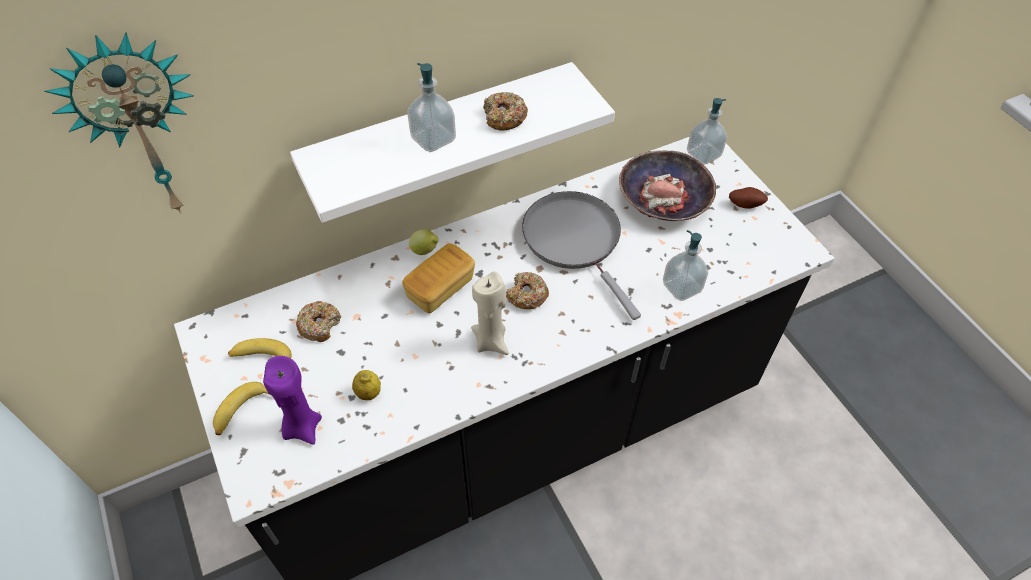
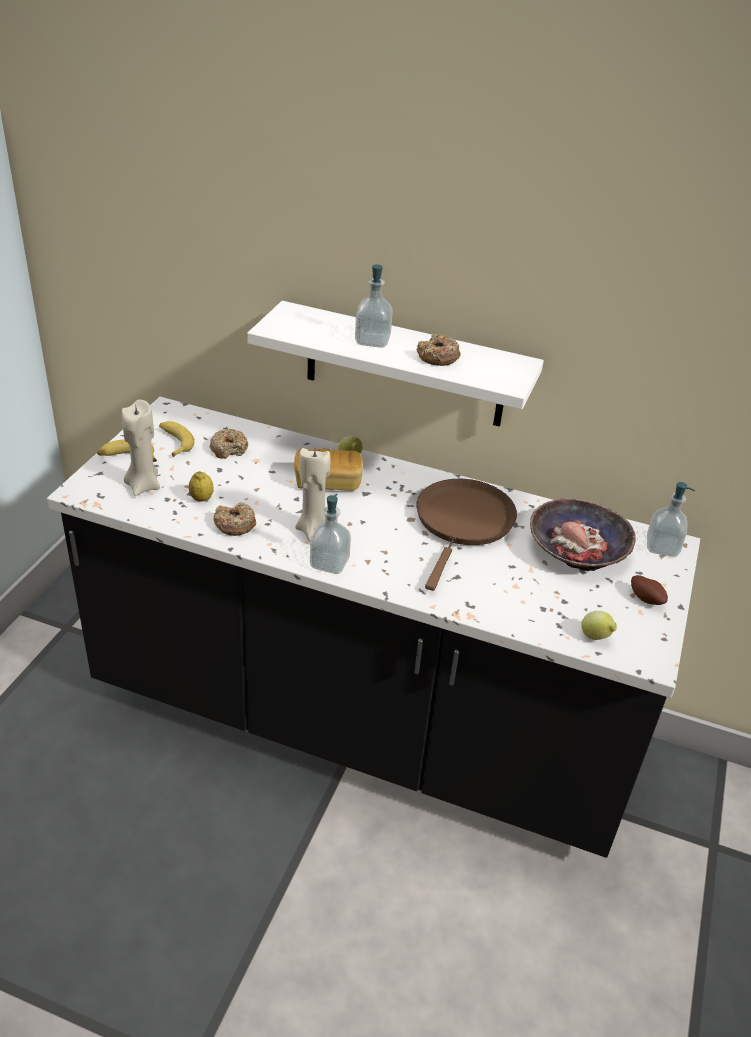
camera: 45 degrees right, 15 degrees down
wall clock [44,32,194,213] -> none
purple candle [263,356,322,444] -> beige candle [121,400,160,496]
donut [506,272,549,309] -> donut moved to [213,502,256,536]
grey frying pan [522,191,641,320] -> brown frying pan [416,479,517,591]
soap dispenser [663,230,708,301] -> soap dispenser moved to [310,494,351,574]
none -> lemon [581,611,617,640]

